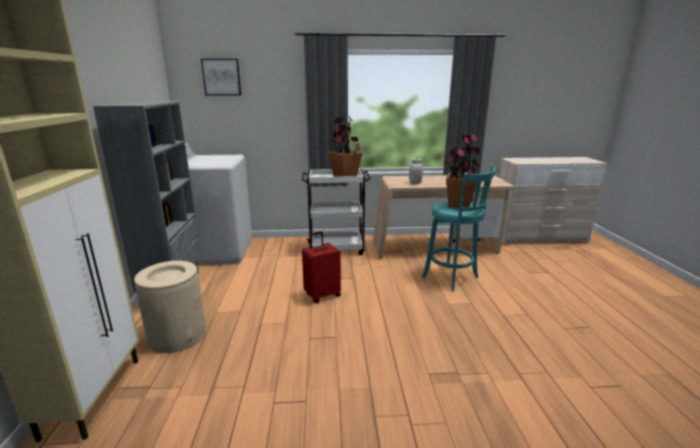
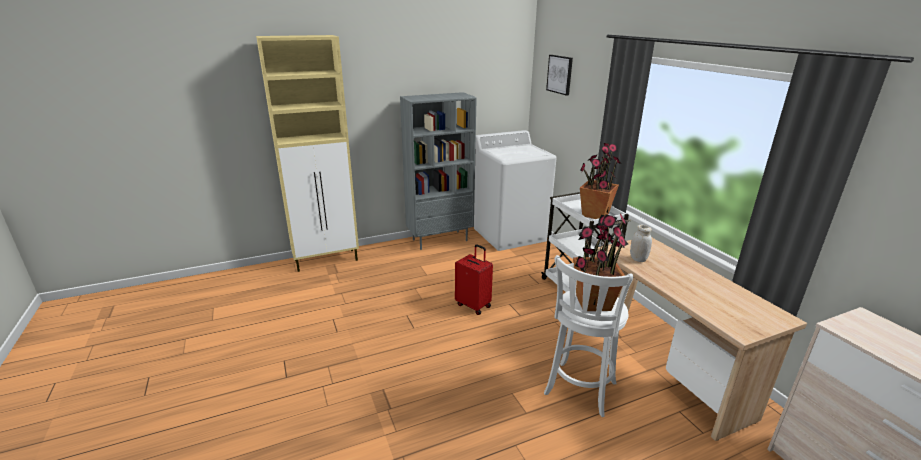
camera: 70 degrees right, 5 degrees up
beige trash can [134,261,206,353] -> none
turquoise stool [422,165,496,292] -> white stool [544,255,633,417]

